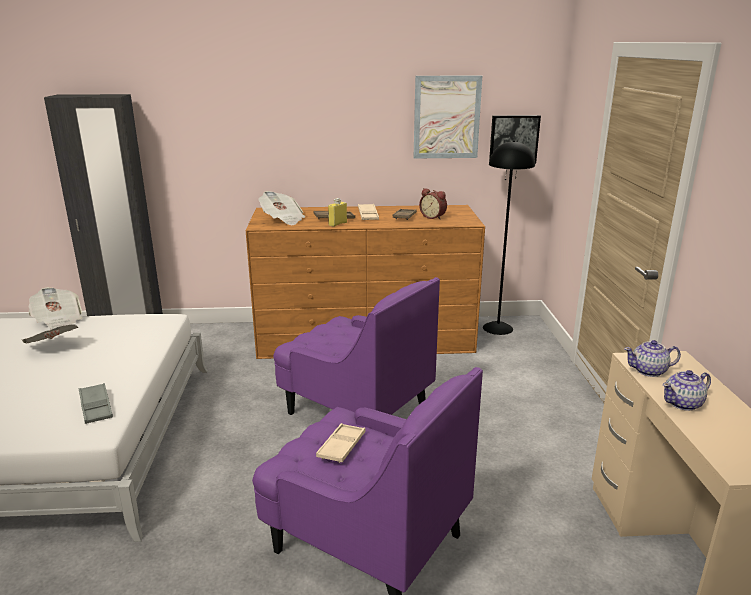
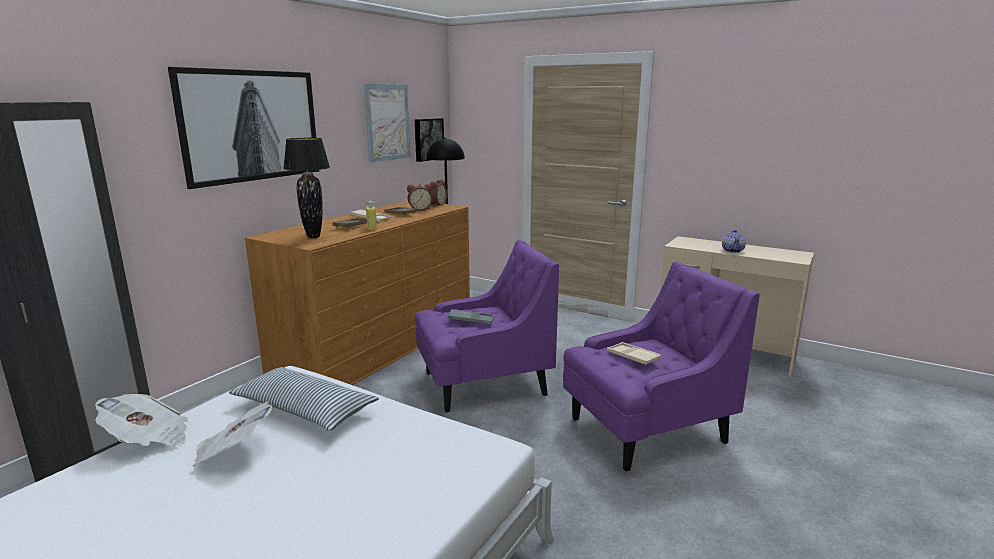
camera: 55 degrees left, 5 degrees down
grey tray [79,383,113,424] -> grey tray moved to [448,309,494,324]
newspaper [258,191,306,225] -> black table lamp [283,138,330,238]
teapot [624,340,681,377] -> none
none -> picture [168,67,319,189]
none -> pillow [229,367,379,431]
none -> alarm clock [428,179,447,207]

